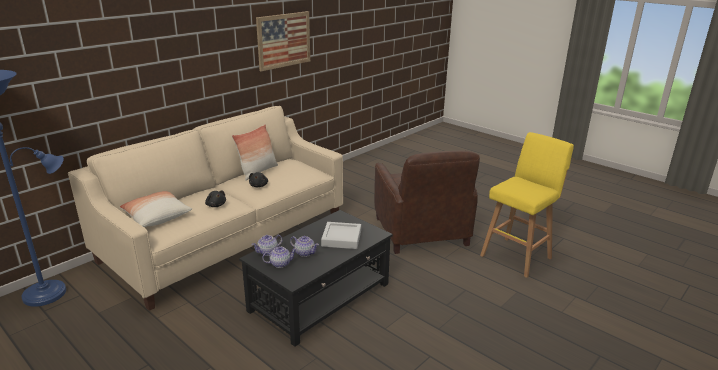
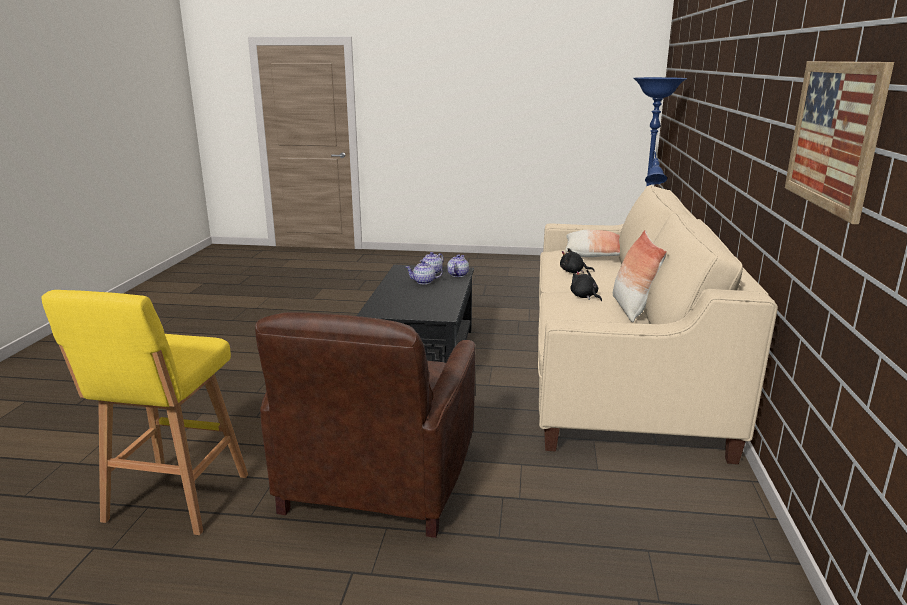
camera: 145 degrees right, 5 degrees down
grey tray [321,222,361,249] -> none
brown armchair [374,151,480,254] -> brown armchair turned 120 degrees counterclockwise [255,312,475,538]

